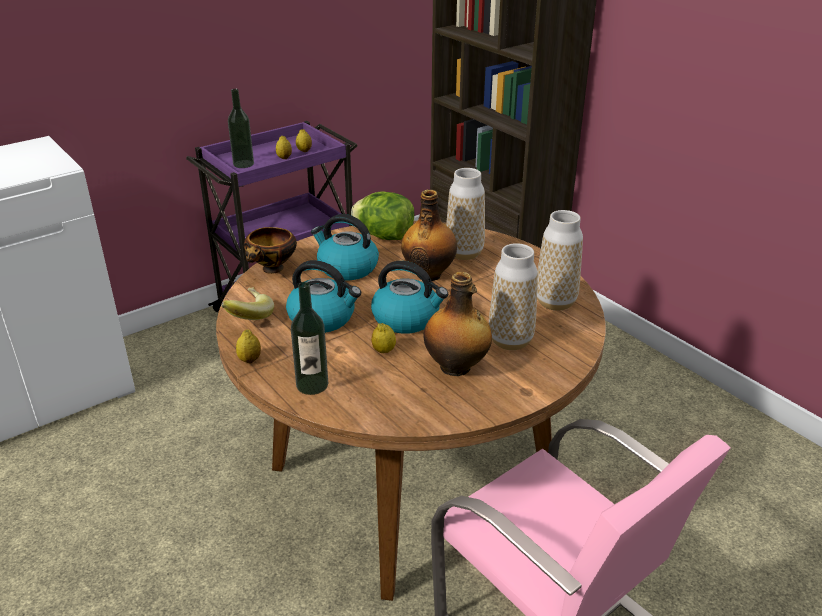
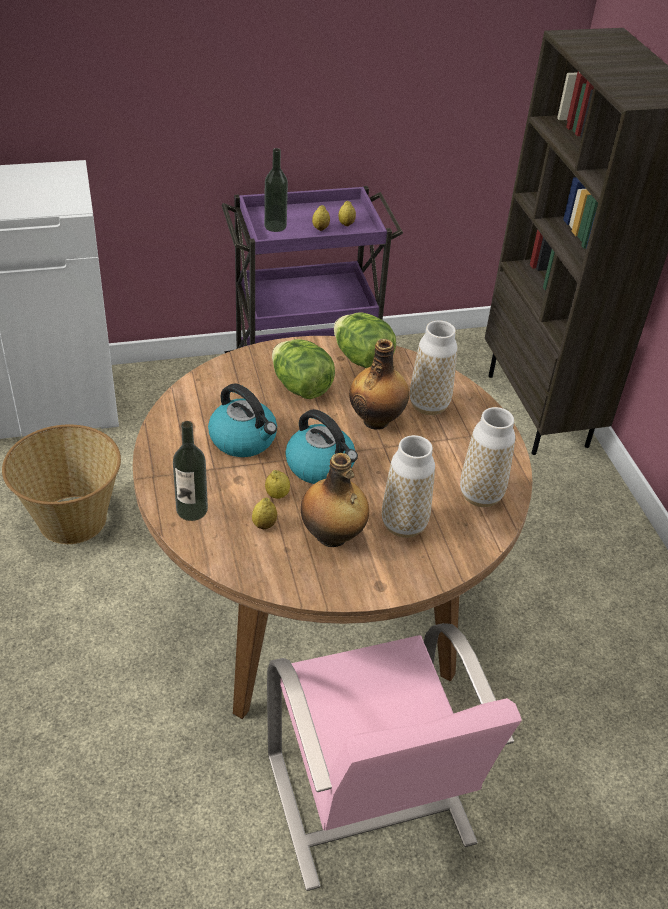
camera: 20 degrees right, 10 degrees up
banana [221,287,274,320] -> none
lemon [236,330,261,363] -> lemon moved to [252,497,277,529]
bowl [244,227,297,274] -> none
kettle [311,214,379,280] -> lettuce [272,339,335,399]
none -> basket [2,425,121,544]

